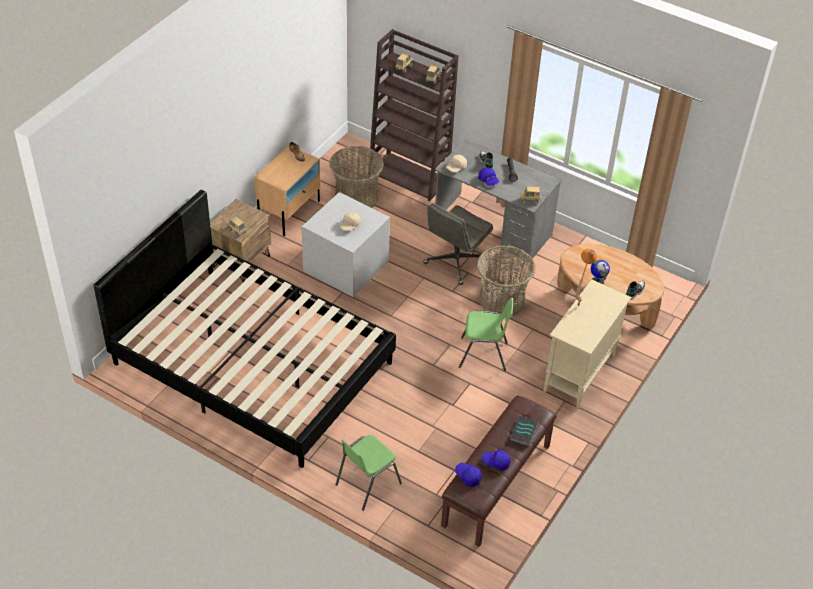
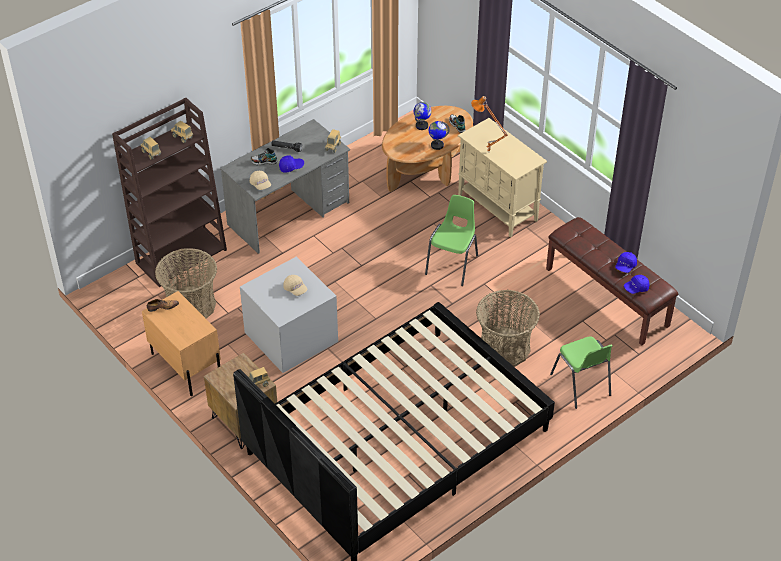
camera: 70 degrees left, 0 degrees up
grey office chair [423,203,493,285] -> none
basket [477,246,535,315] -> basket moved to [476,290,540,367]
book [510,415,539,447] -> none
none -> globe [414,102,432,130]

